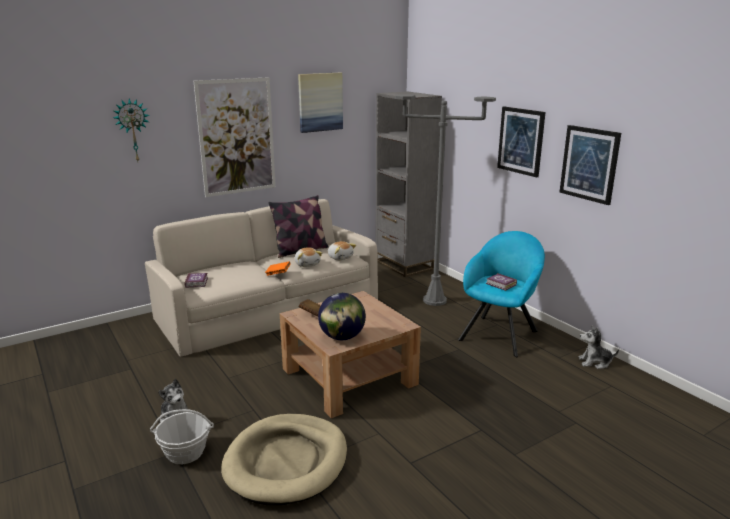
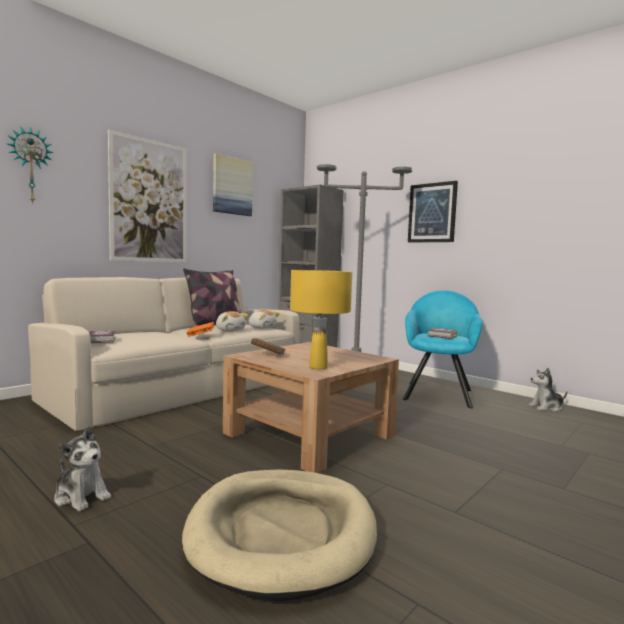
camera: 15 degrees left, 15 degrees down
basket [150,409,214,464] -> none
globe [318,293,366,340] -> yellow table lamp [290,270,352,369]
picture [560,125,621,205] -> none

